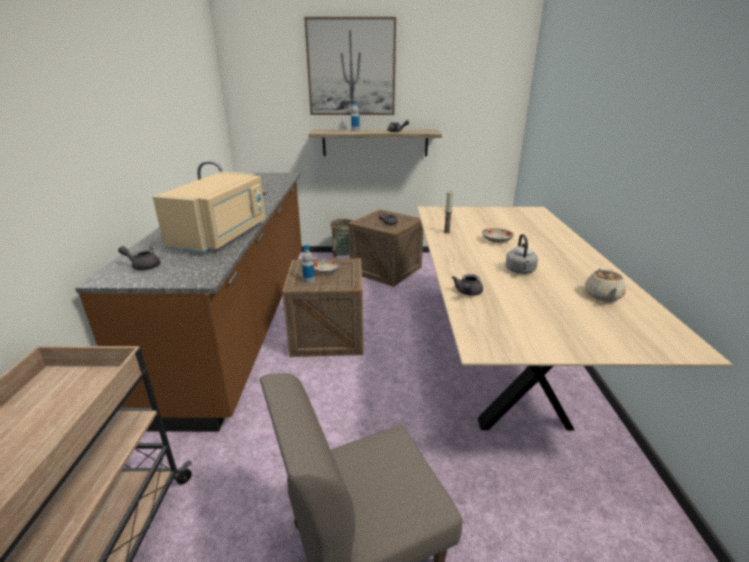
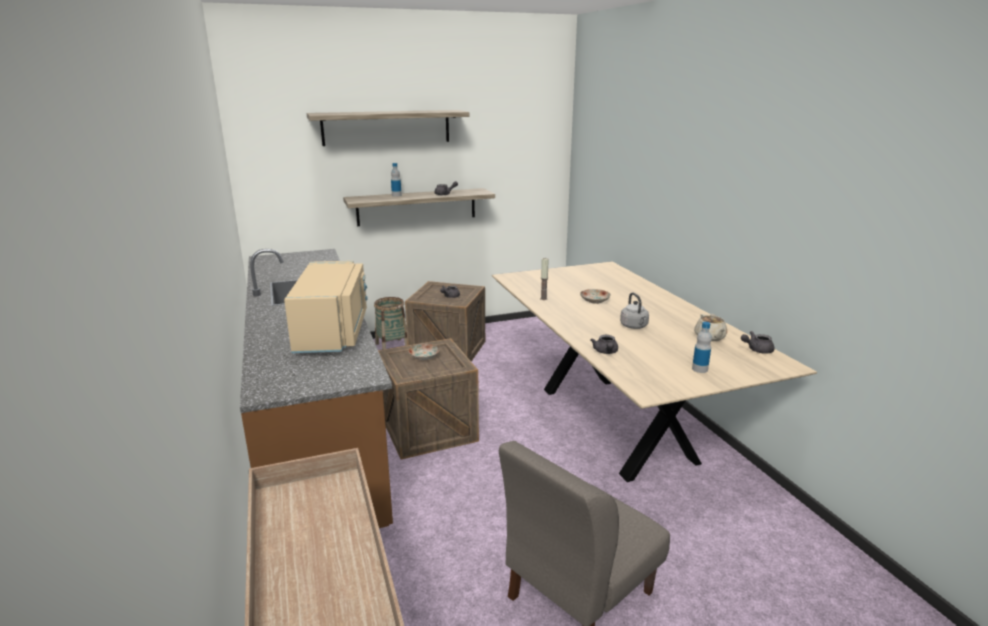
camera: 20 degrees left, 5 degrees down
grey teapot [118,246,160,270] -> grey teapot moved to [741,331,774,354]
bottle [302,245,315,283] -> bottle moved to [692,322,712,373]
picture [304,17,396,115] -> shelf [307,110,469,146]

